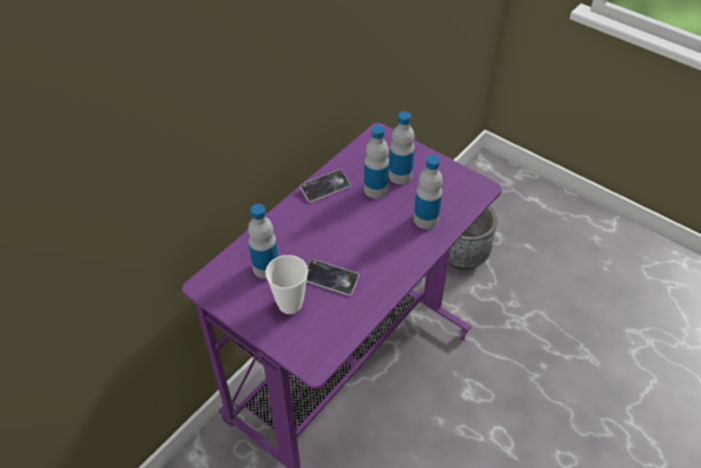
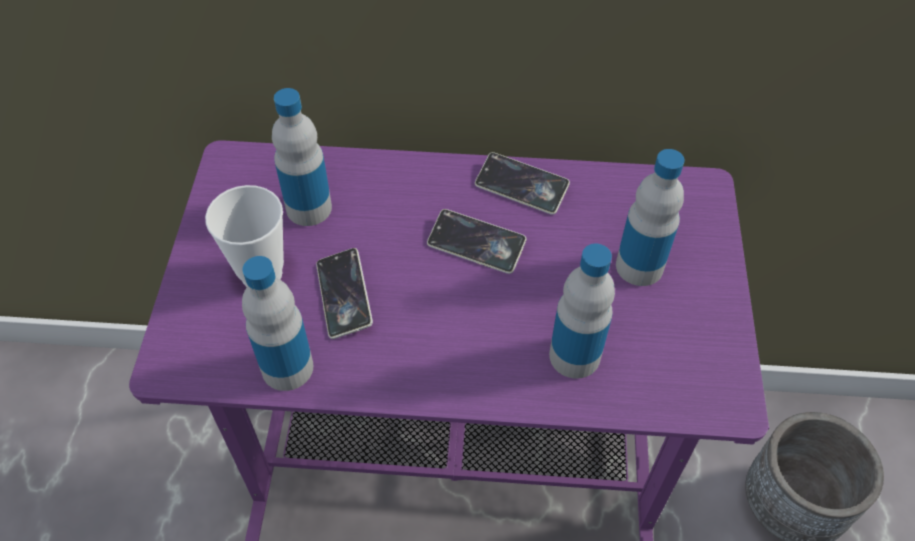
camera: 55 degrees right, 5 degrees up
bottle [364,125,389,198] -> bottle moved to [242,256,314,391]
none -> phone [427,209,526,274]

